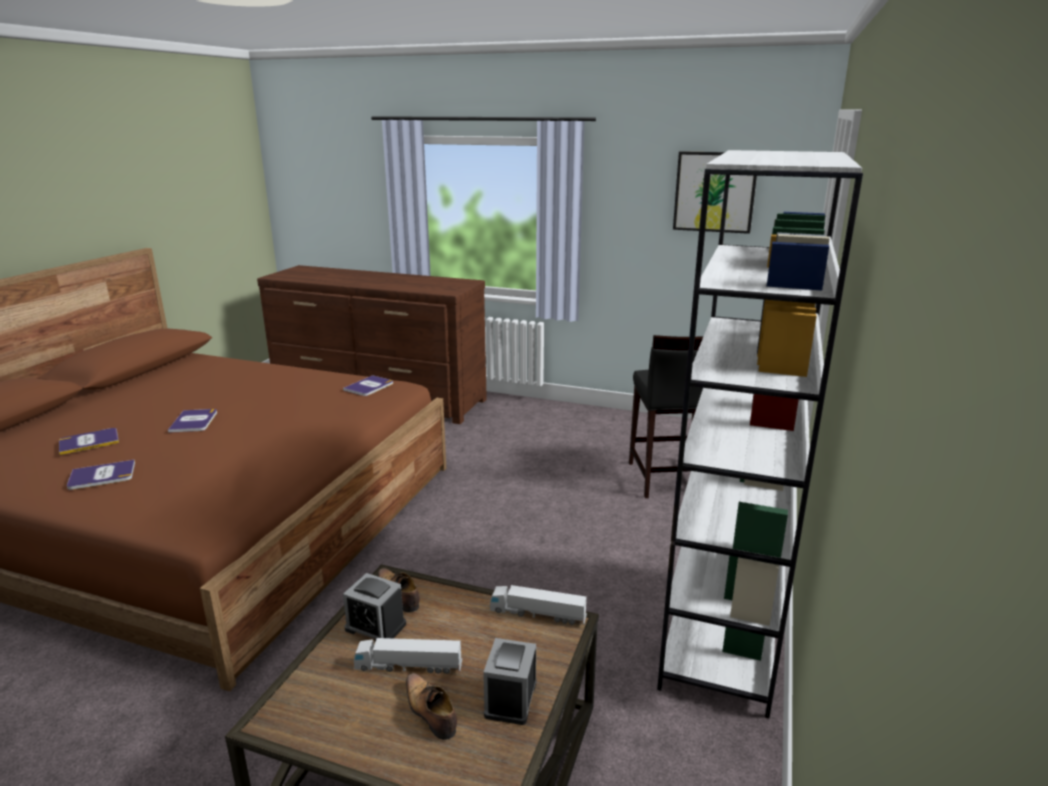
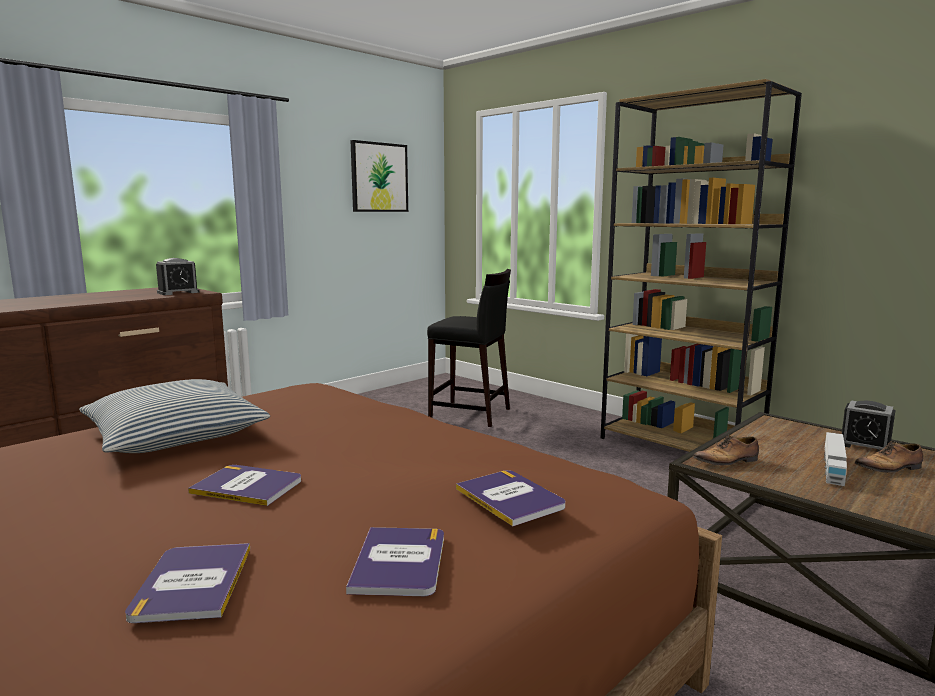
camera: 65 degrees left, 10 degrees down
book [343,375,393,396] -> book moved to [456,470,565,526]
alarm clock [343,573,406,642] -> alarm clock moved to [156,258,200,295]
toy truck [490,585,587,625] -> none
white bookcase [657,150,863,718] -> brown bookcase [601,79,802,452]
none -> pillow [79,379,270,453]

